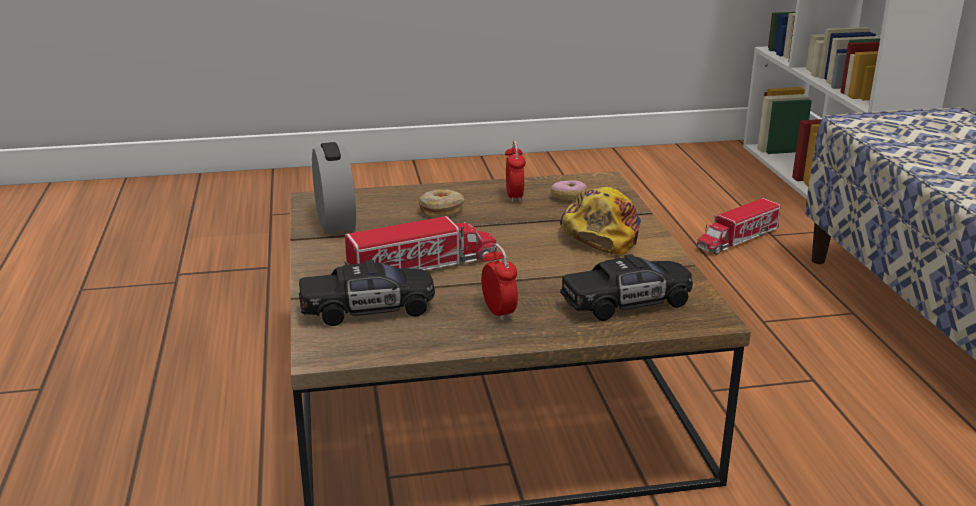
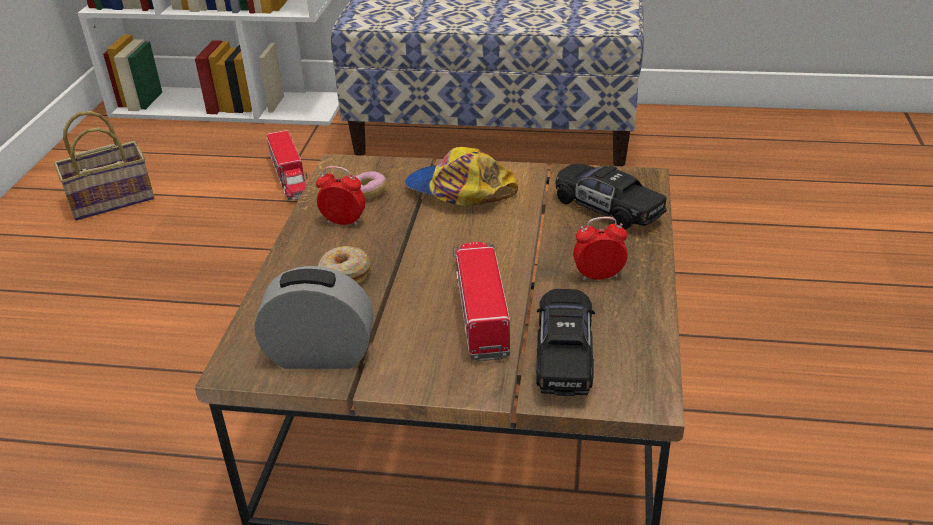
camera: 70 degrees left, 10 degrees up
black toy car [560,254,693,321] -> black toy car turned 45 degrees counterclockwise [555,164,667,230]
none -> basket [54,111,154,221]

